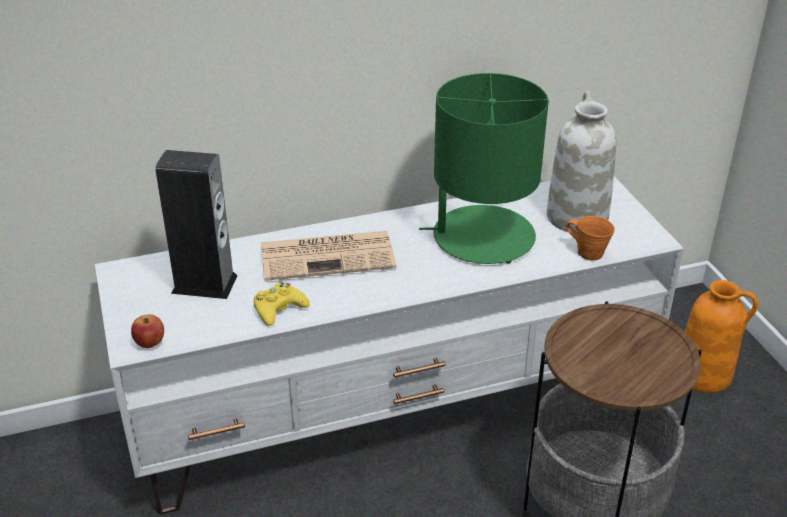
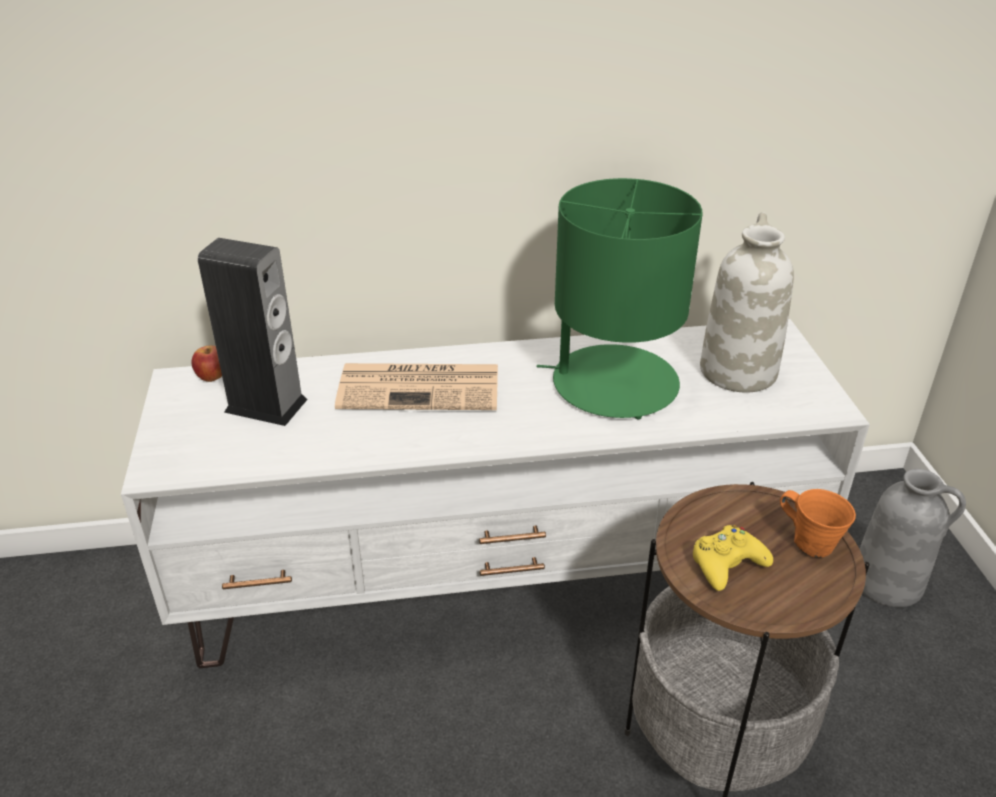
camera: 10 degrees right, 0 degrees up
apple [131,314,164,348] -> apple moved to [191,346,222,382]
yellow game controller [254,282,310,326] -> yellow game controller moved to [693,525,773,591]
orange mug [566,216,615,260] -> orange mug moved to [780,489,856,558]
orange vase [685,280,758,393] -> grey vase [860,469,966,607]

